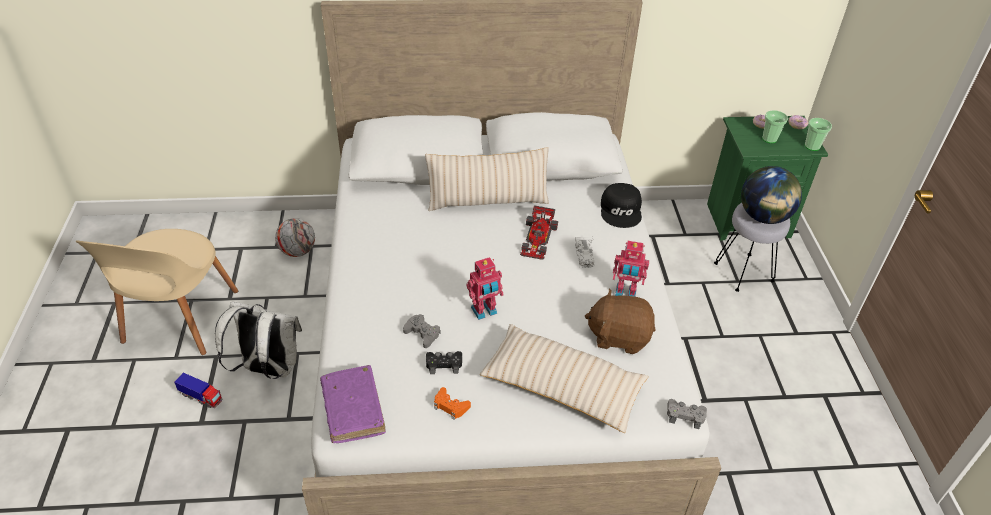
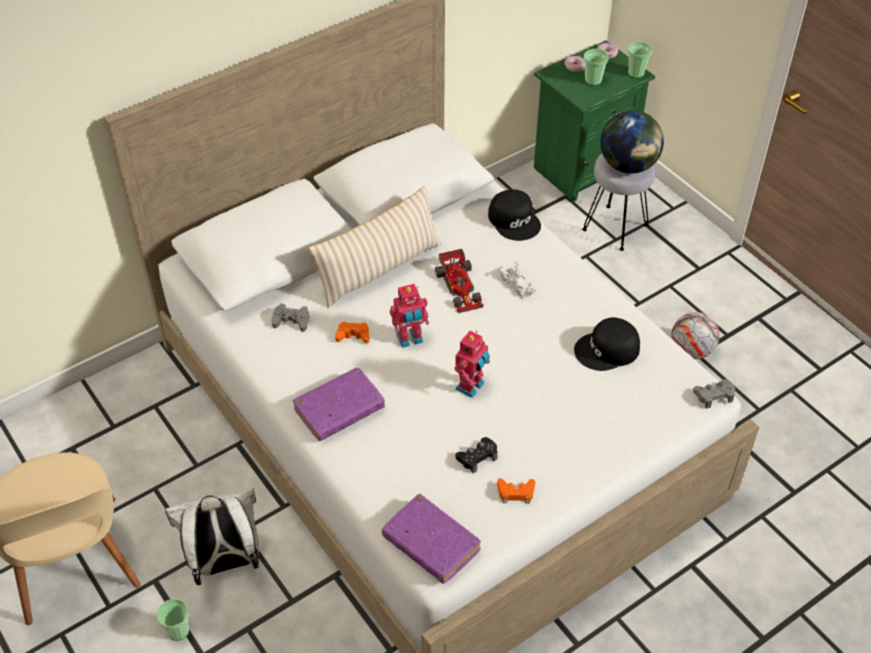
camera: 30 degrees left, 5 degrees up
toy truck [174,373,222,408] -> cup [156,599,189,641]
football [275,218,315,257] -> football moved to [671,312,720,359]
grey game controller [403,314,441,348] -> grey game controller moved to [272,304,310,332]
beige pillow [480,324,649,433] -> none
brown plush toy [585,288,656,354] -> black cap [574,317,640,371]
toy robot [613,241,649,297] -> toy robot moved to [390,284,429,348]
none -> purple book [292,368,385,441]
none -> orange game controller [335,322,370,343]

